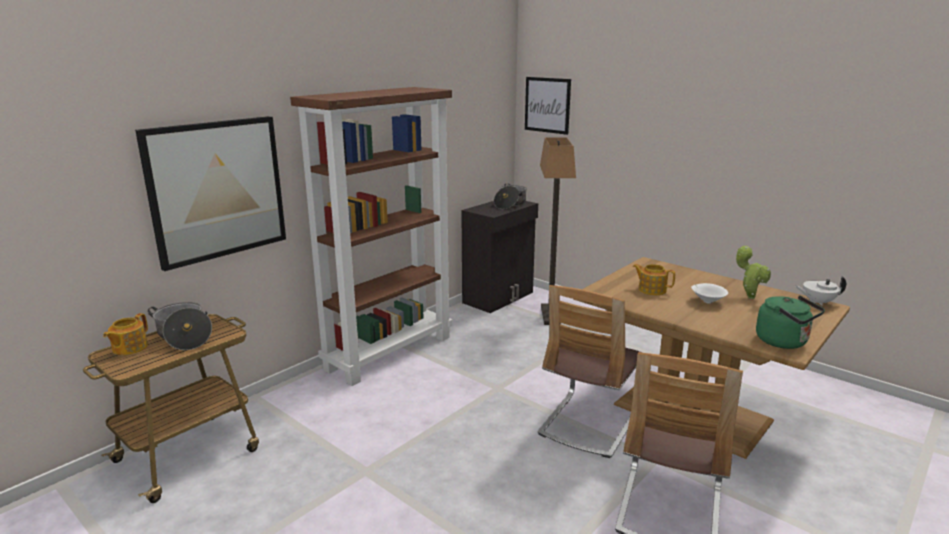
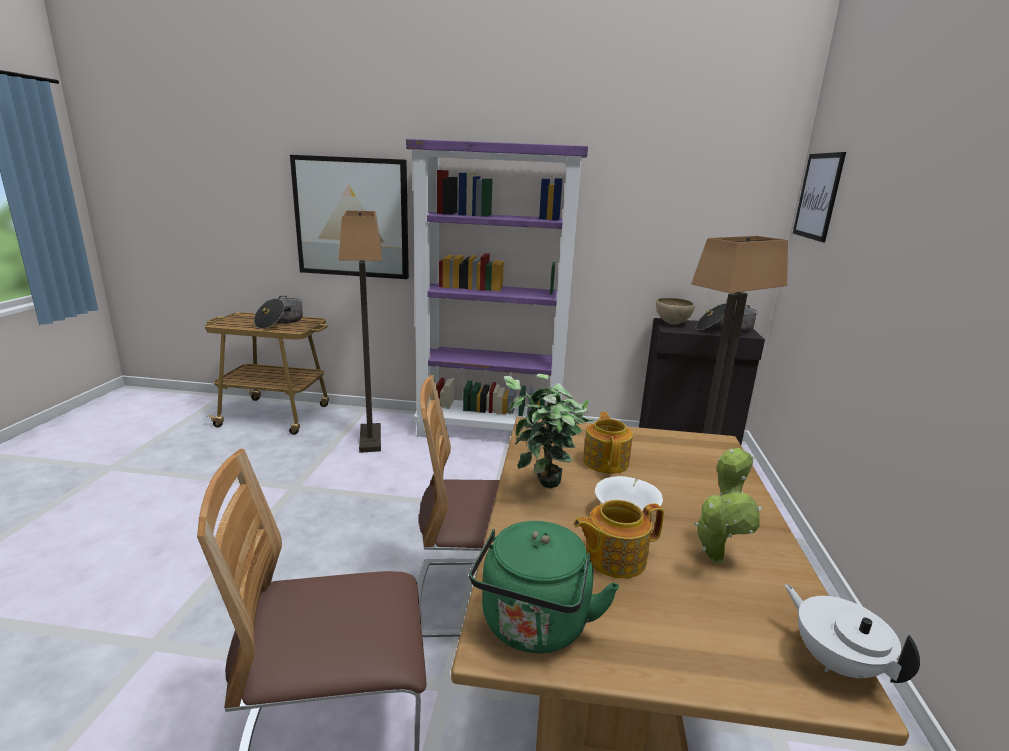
camera: 55 degrees right, 0 degrees up
teapot [103,313,148,355] -> teapot moved to [573,500,664,578]
brown bookcase [290,87,452,386] -> purple bookcase [406,139,588,437]
none -> floor lamp [339,210,382,453]
none -> potted plant [504,374,595,488]
none -> brown bowl [656,298,695,324]

